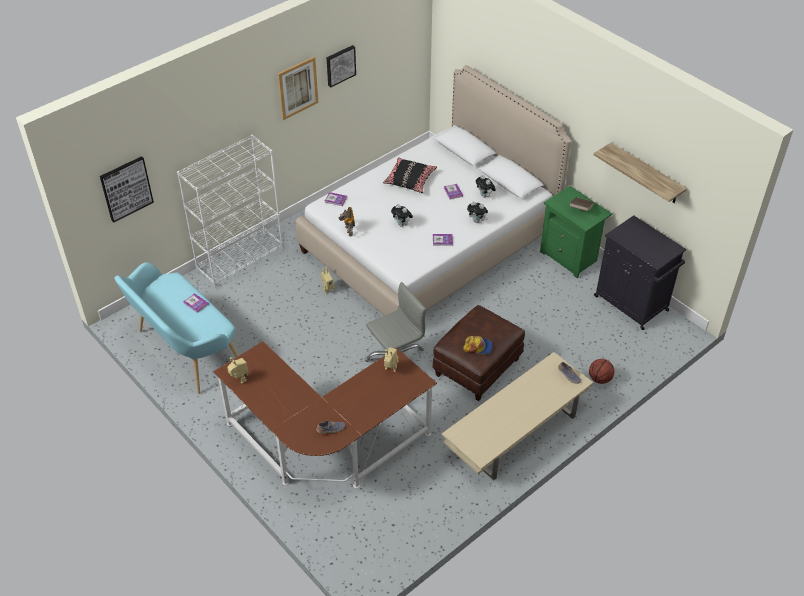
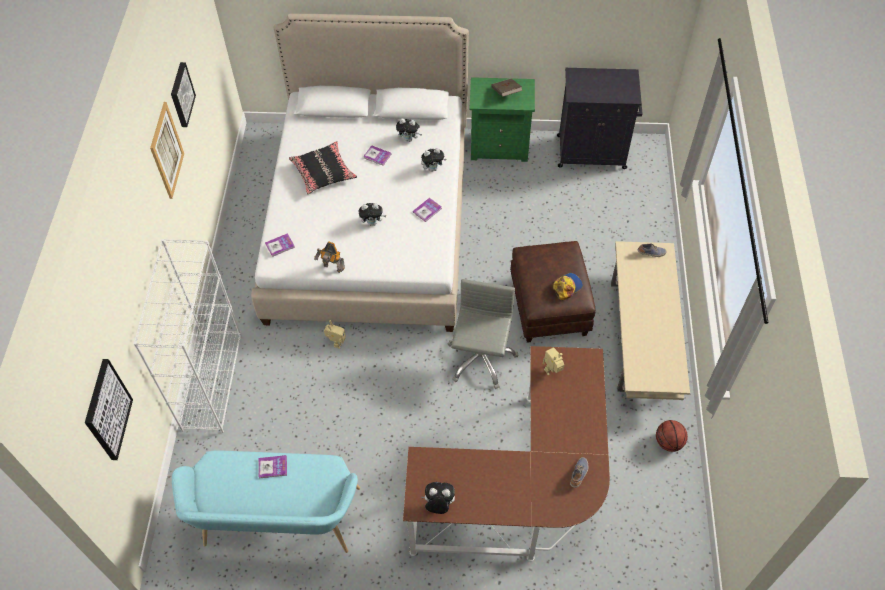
camera: 45 degrees left, 10 degrees up
toy robot [227,357,248,384] -> plush toy [422,482,455,514]
basketball [589,359,614,384] -> basketball moved to [656,420,688,452]
shelf [594,142,687,203] -> none

